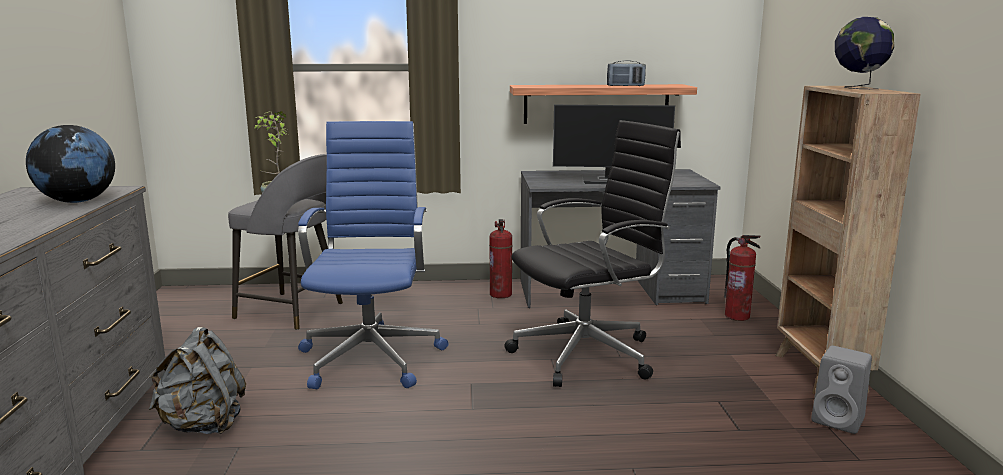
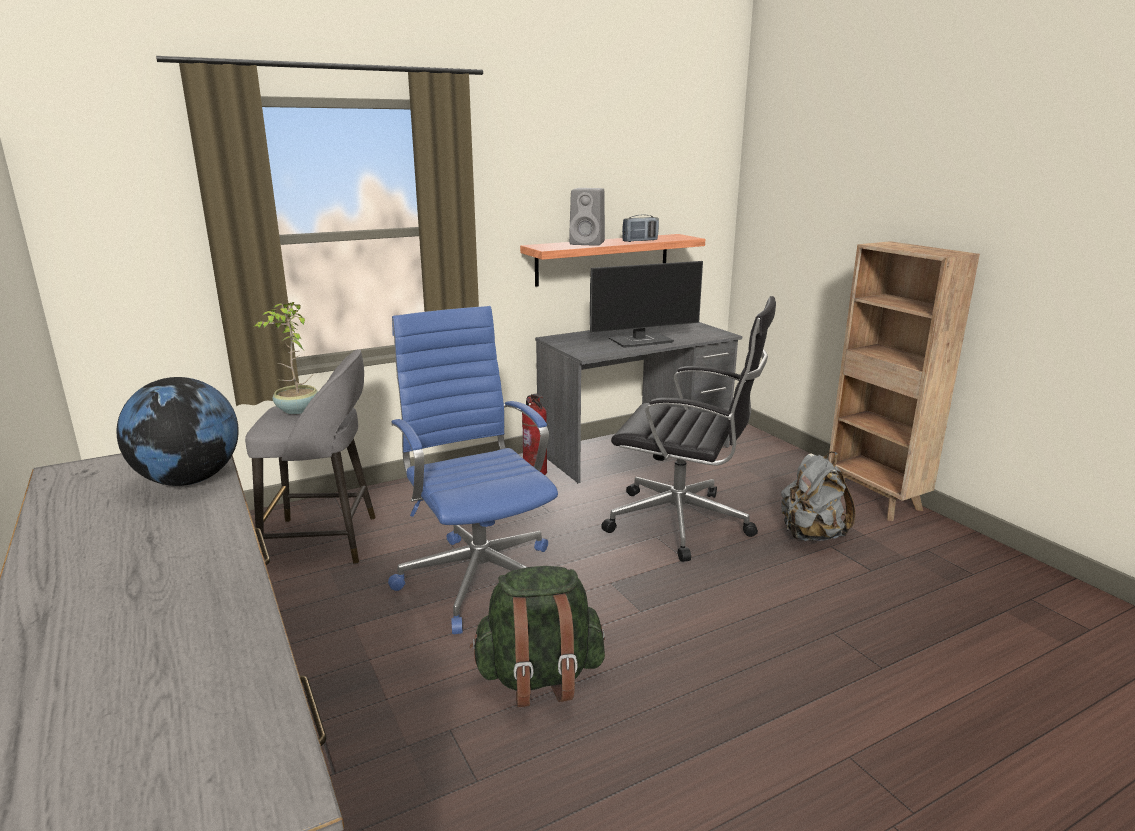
camera: 25 degrees left, 5 degrees up
grey backpack [149,327,246,435] -> grey backpack moved to [781,452,855,541]
black office chair [504,120,681,387] -> black office chair turned 75 degrees clockwise [601,296,776,562]
fire extinguisher [724,235,761,321] -> none
grey speaker [811,346,872,434] -> grey speaker moved to [569,188,605,246]
globe [835,17,894,89] -> none
none -> green backpack [470,566,605,707]

